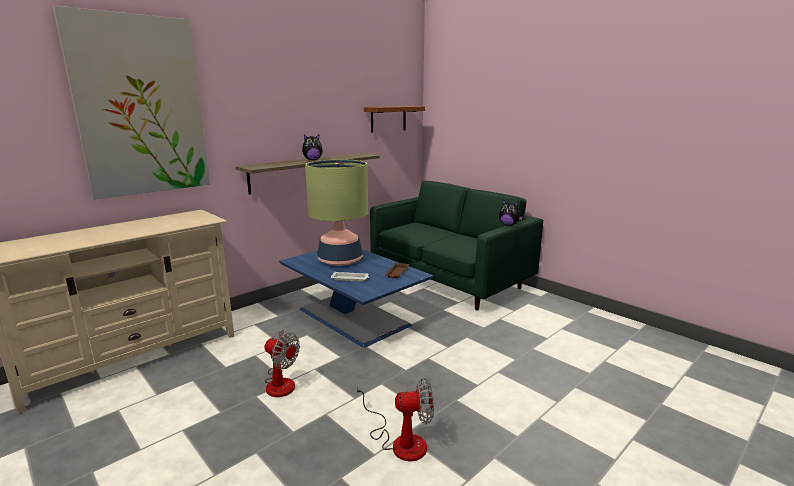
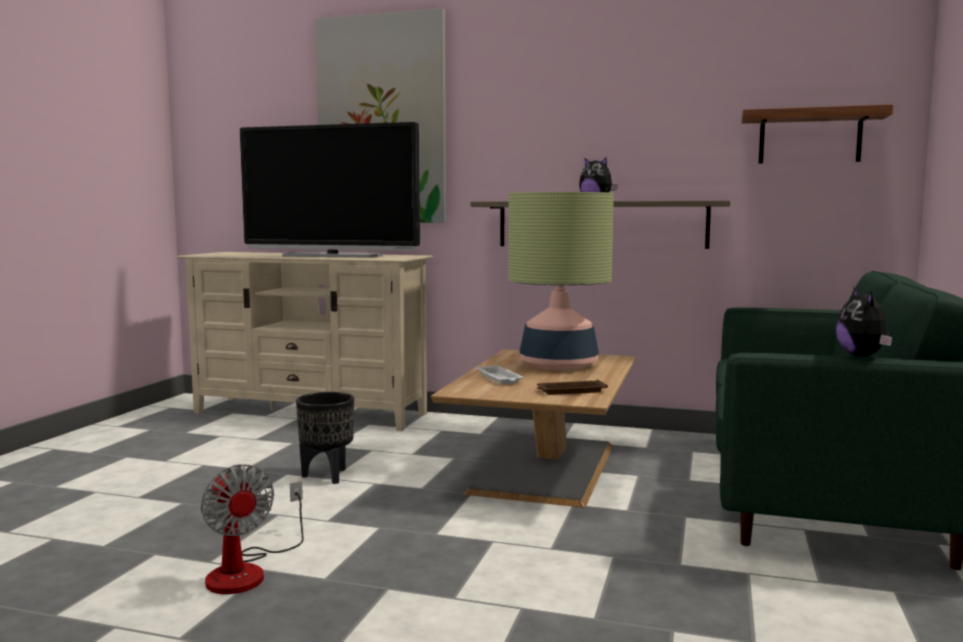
camera: 60 degrees right, 10 degrees down
fan [265,330,300,397] -> black planter [296,392,354,484]
blue coffee table [279,249,434,348] -> brown coffee table [431,349,636,508]
none -> television [240,122,420,258]

